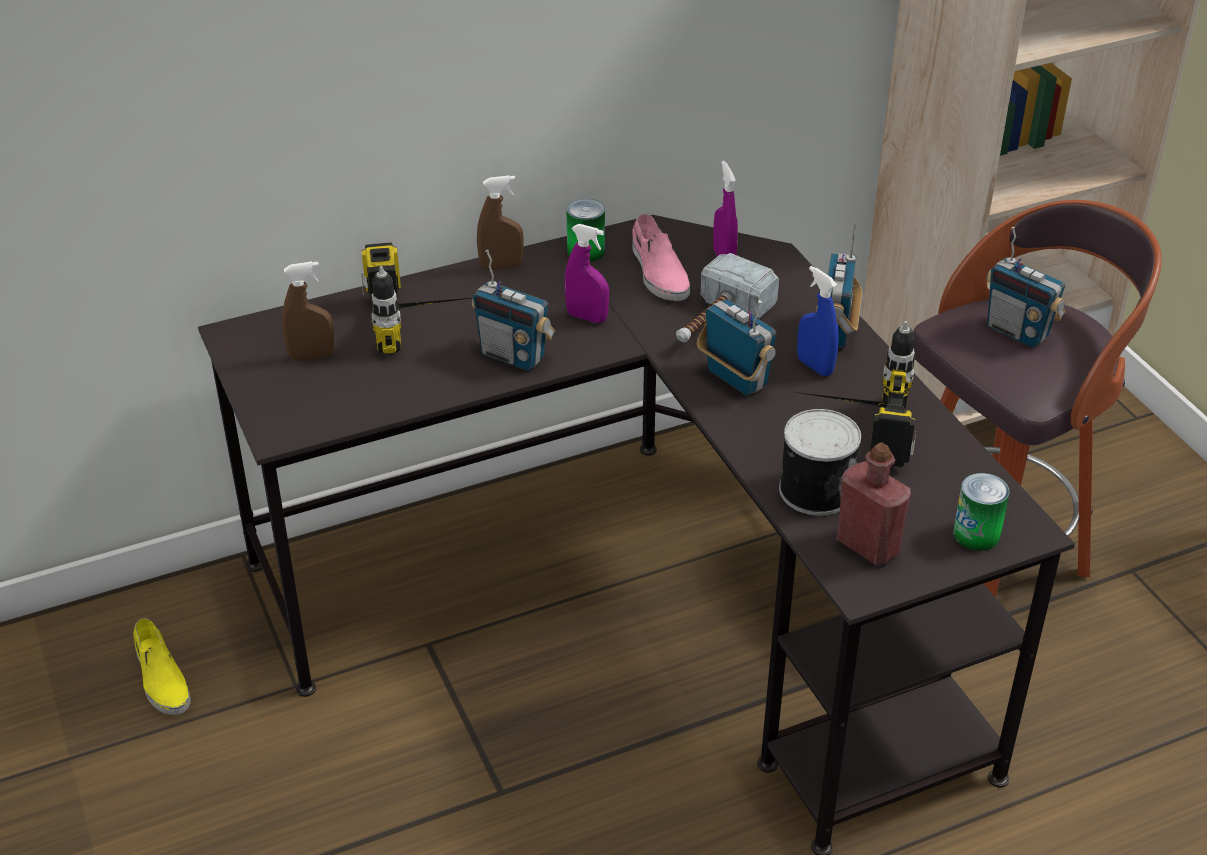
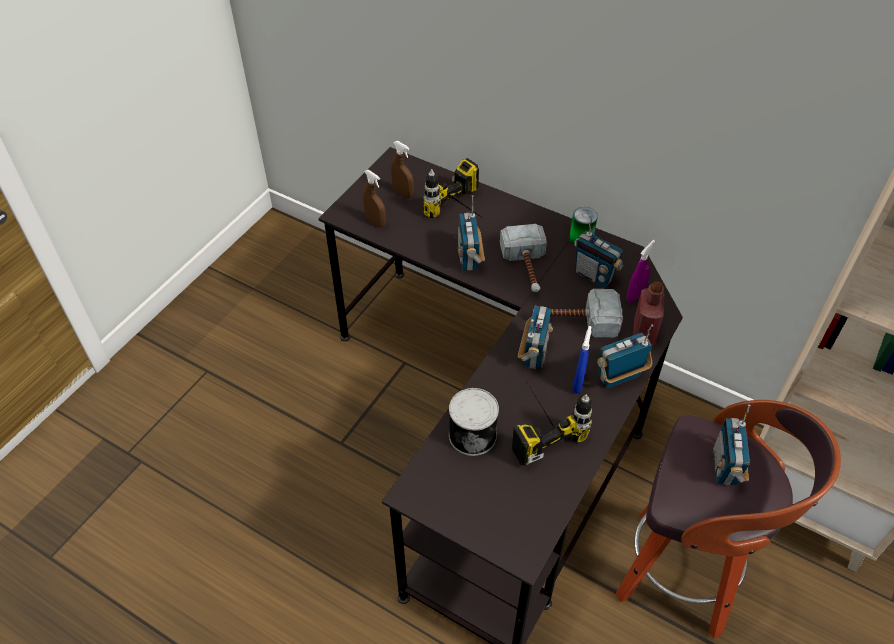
camera: 55 degrees right, 10 degrees up
yellow shoe [133,618,191,715] -> none
brown spray bottle [477,175,524,271] -> brown spray bottle moved to [363,170,386,228]
purple spray bottle [564,224,609,323] -> hammer [500,224,547,292]
pink shoe [632,214,690,301] -> radio [574,215,624,288]
red bottle [836,443,911,565] -> red bottle moved to [633,281,664,346]
can [953,473,1010,551] -> none

